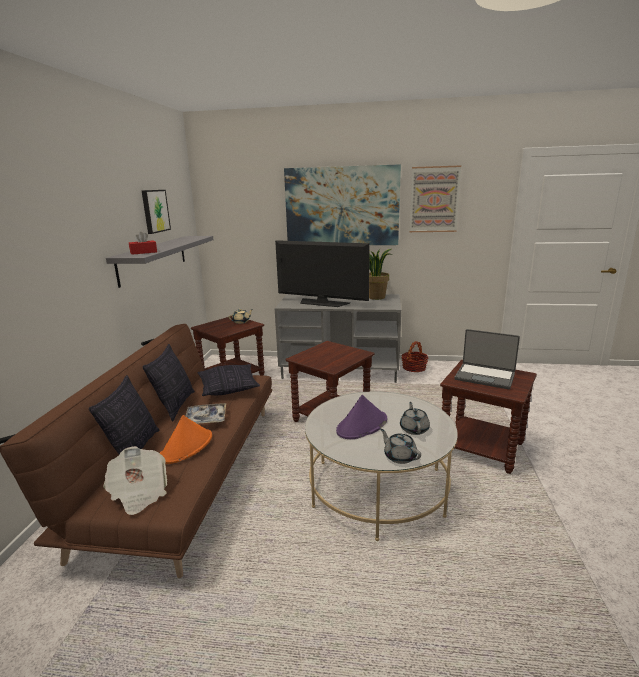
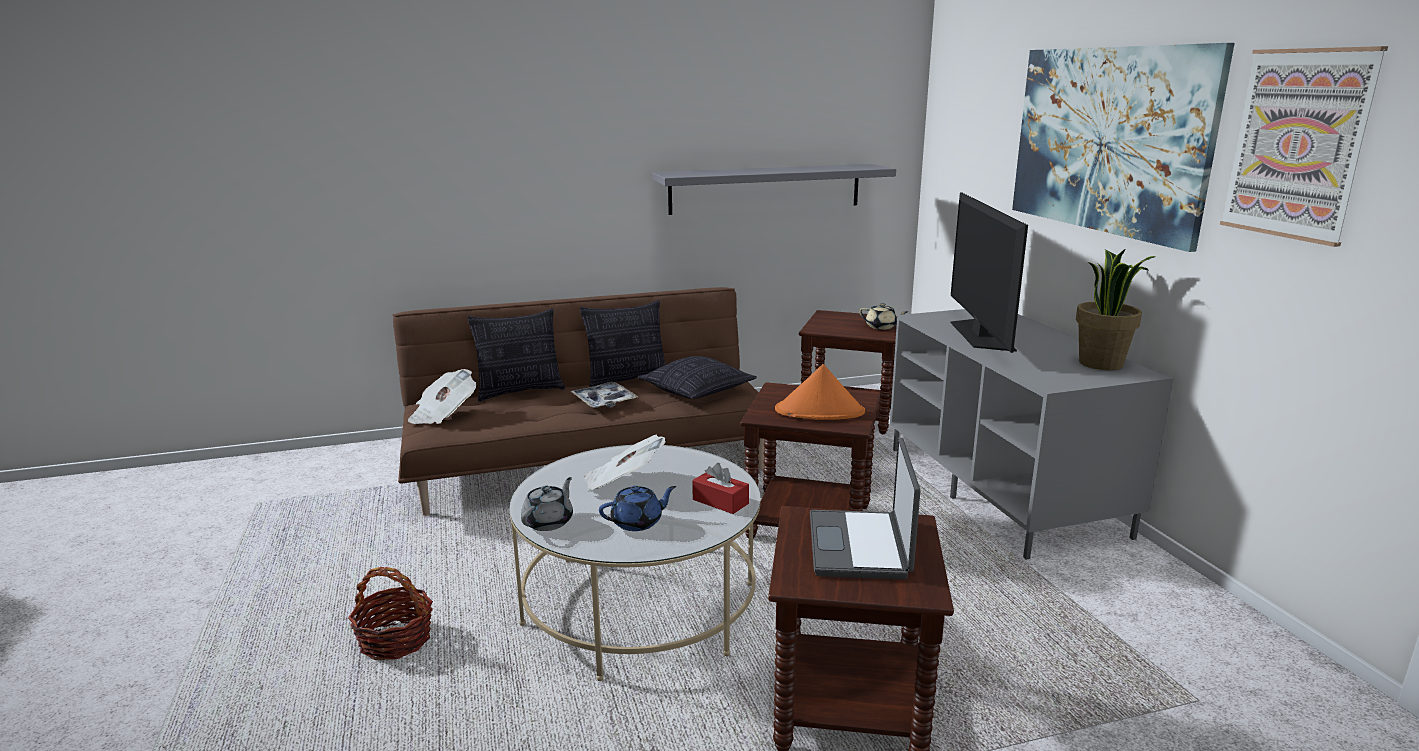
camera: 65 degrees right, 0 degrees up
red tissue box [129,232,157,255] -> red tissue box moved to [692,463,749,514]
picture [141,190,171,234] -> none
orange hat [160,415,212,464] -> orange hat moved to [775,364,865,420]
purple hat [336,395,387,439] -> newspaper [584,434,665,492]
grey teapot [400,402,430,435] -> blue teapot [599,486,676,531]
basket [402,341,429,372] -> basket moved to [348,567,433,660]

